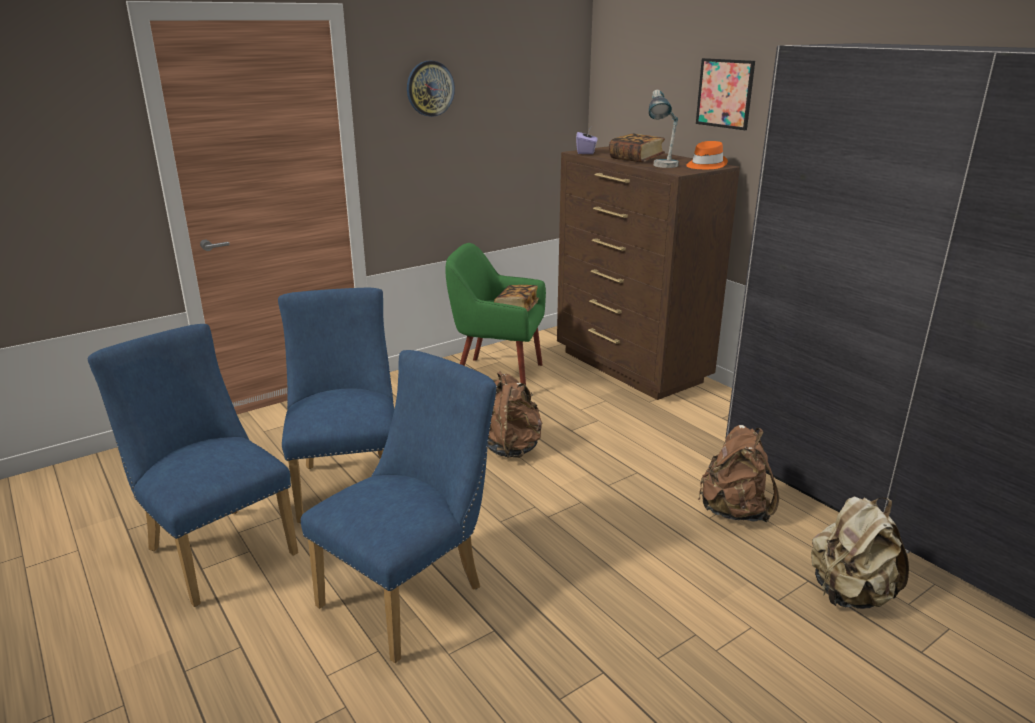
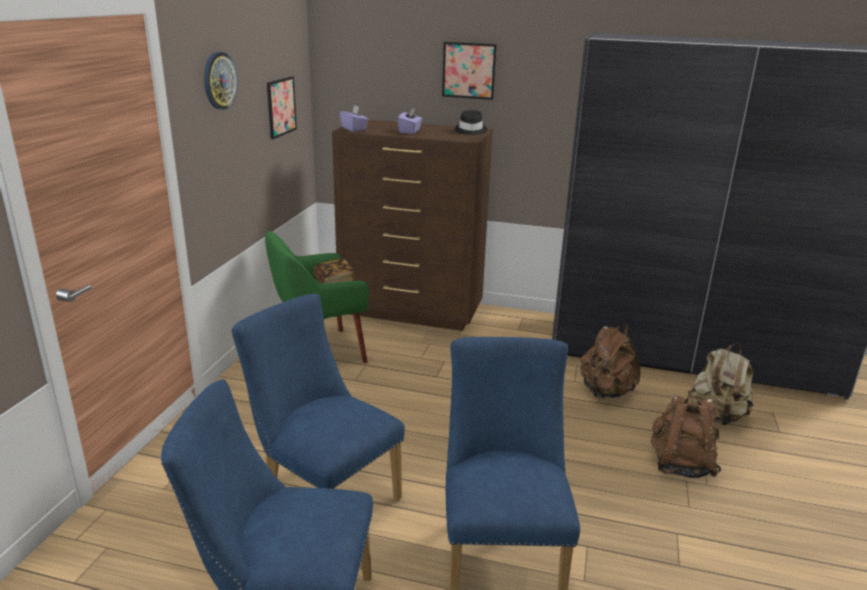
camera: 40 degrees left, 0 degrees up
brown backpack [488,372,543,458] -> brown backpack moved to [651,394,721,478]
book [609,133,665,162] -> purple tissue box [398,108,422,134]
table lamp [649,90,679,168] -> none
orange hat [686,141,728,169] -> black hat [455,110,487,135]
none -> picture [267,76,297,139]

